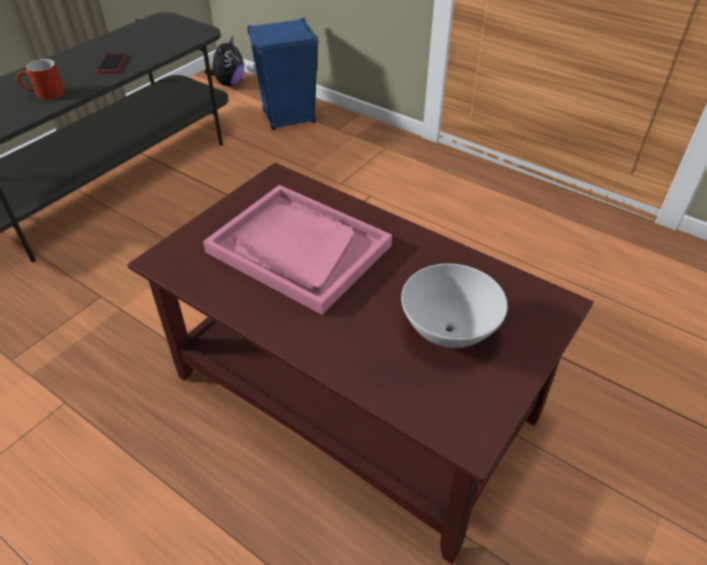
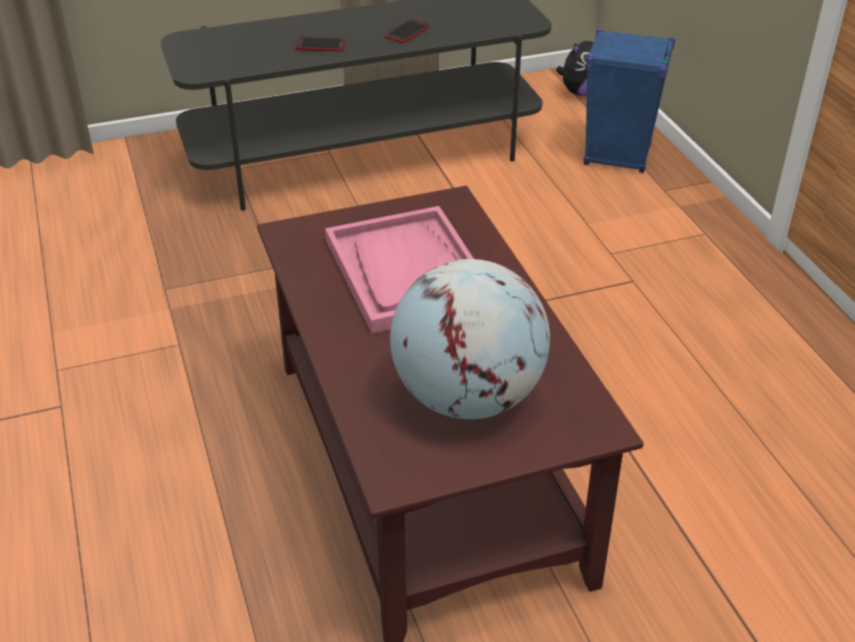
camera: 35 degrees right, 5 degrees down
red mug [17,59,65,100] -> phone [295,37,346,51]
white bowl [401,264,508,348] -> globe [390,259,550,419]

